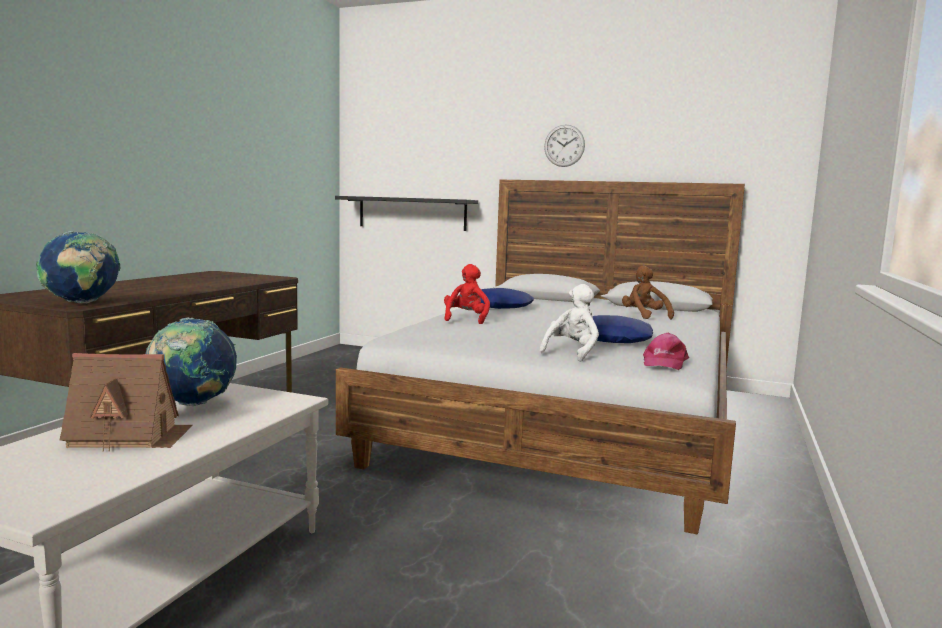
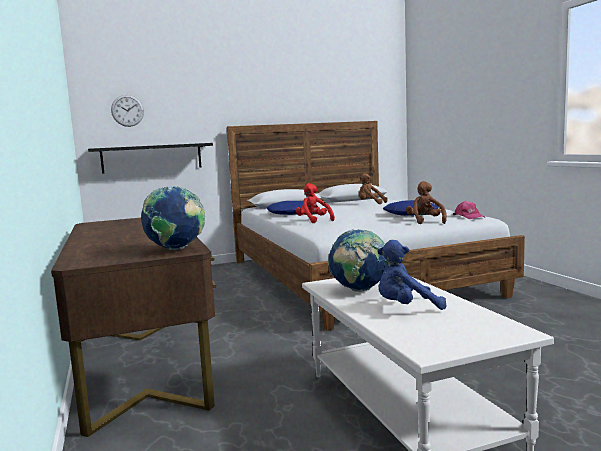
camera: 40 degrees left, 0 degrees up
toy house [60,353,192,451] -> blue plush toy [377,240,447,310]
white plush toy [539,284,599,362] -> brown plush toy [406,181,447,224]
wall clock [544,124,585,167] -> wall clock moved to [111,95,144,127]

